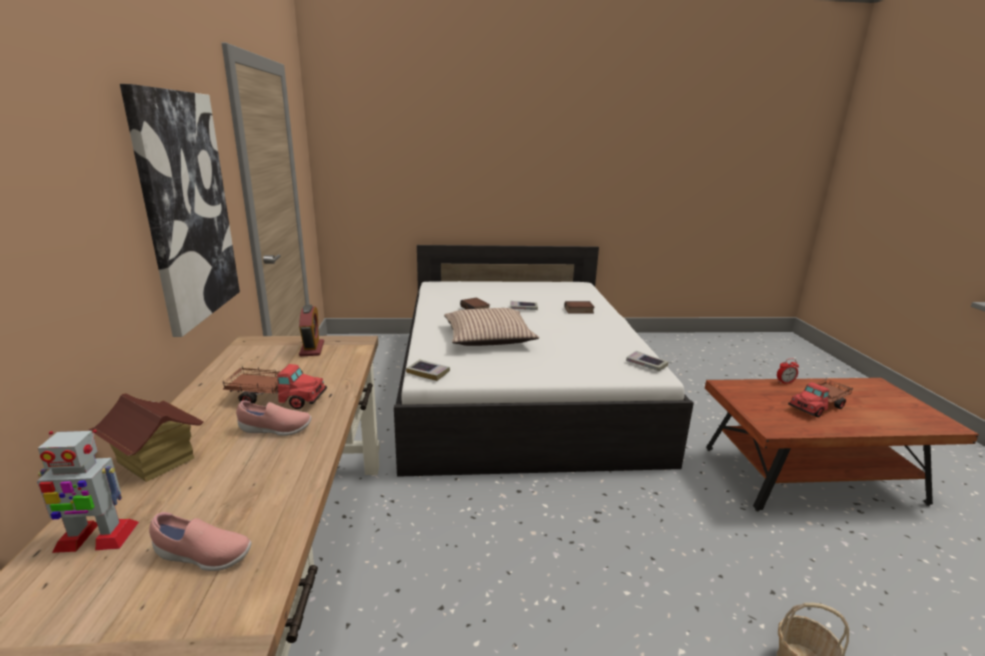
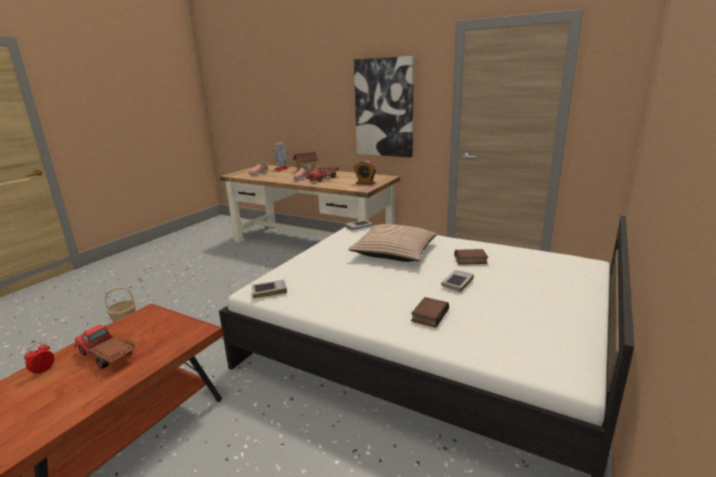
camera: 125 degrees right, 0 degrees up
alarm clock [777,359,799,384] -> alarm clock moved to [24,343,55,376]
toy truck [788,378,853,417] -> toy truck turned 60 degrees counterclockwise [75,324,137,369]

